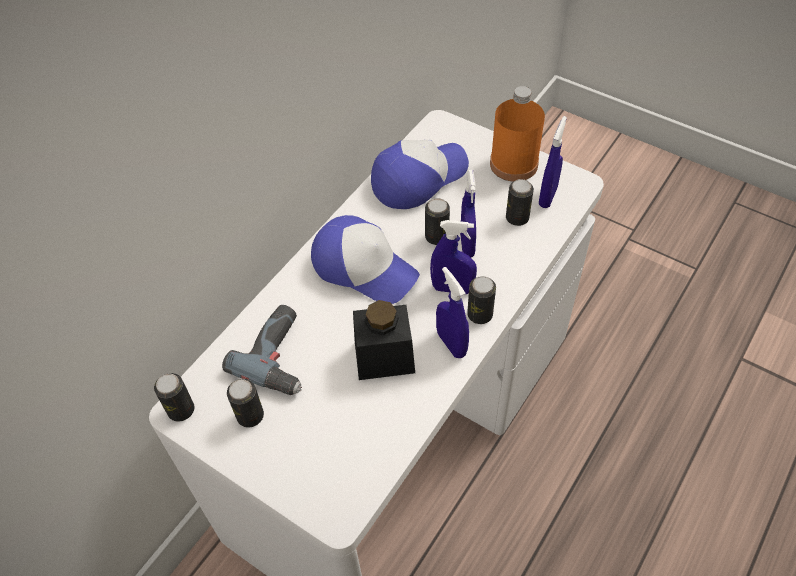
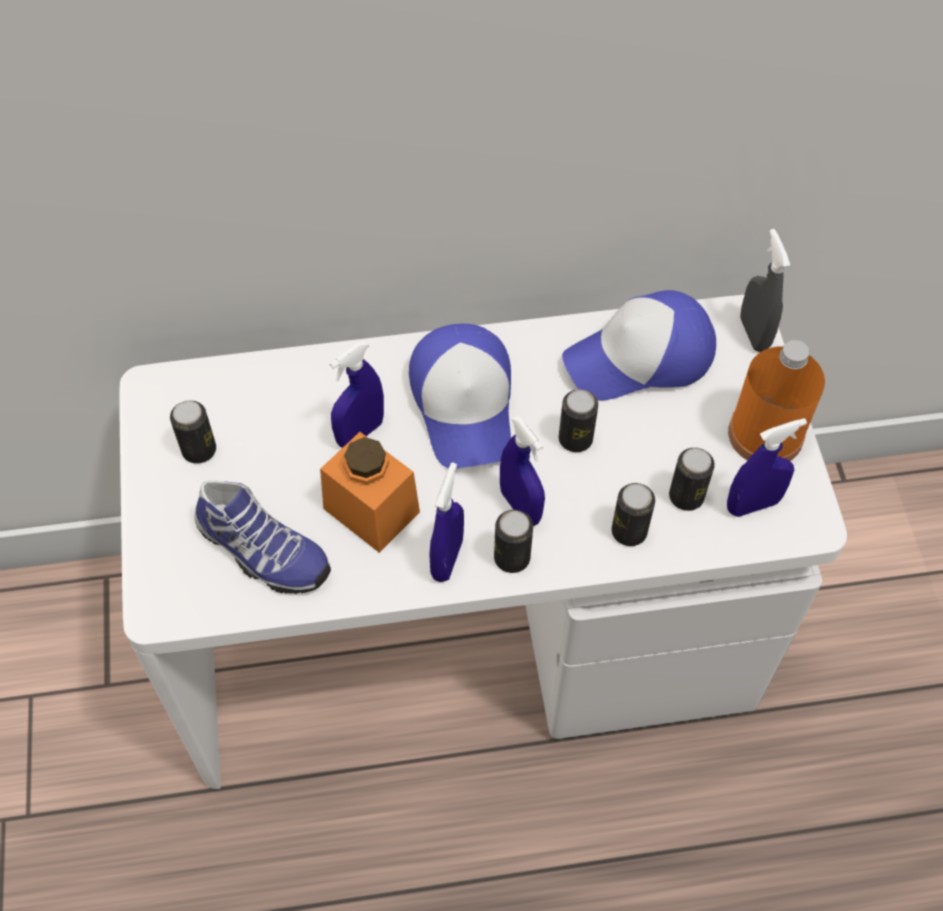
camera: 45 degrees right, 5 degrees up
can [154,373,194,422] -> can moved to [612,483,655,546]
power drill [222,305,302,395] -> none
black jar [353,300,415,380] -> orange jar [320,432,420,553]
cap [371,140,469,209] -> cap turned 150 degrees clockwise [562,290,716,401]
blue spray bottle [460,170,476,258] -> blue spray bottle moved to [330,341,384,448]
none -> shoe [195,480,331,594]
none -> grey spray bottle [740,229,790,352]

